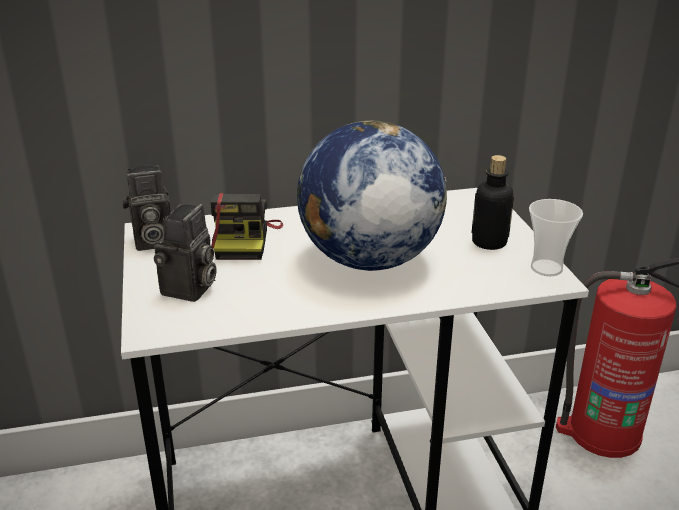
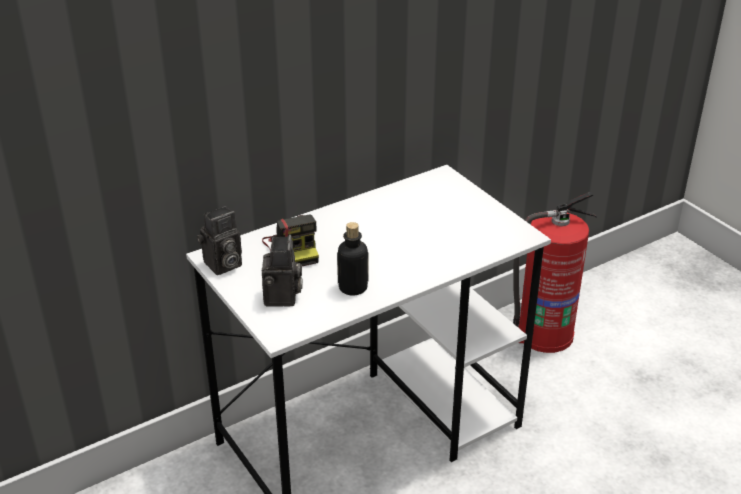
camera: 20 degrees left, 5 degrees up
globe [297,121,447,271] -> none
bottle [472,155,514,250] -> bottle moved to [337,222,368,296]
cup [529,199,583,276] -> none

